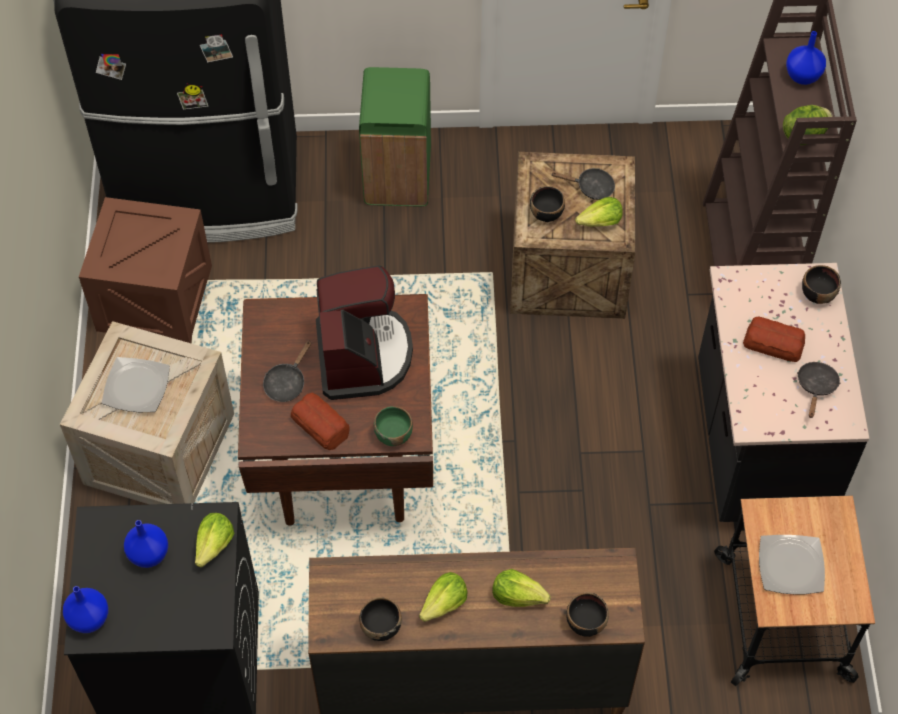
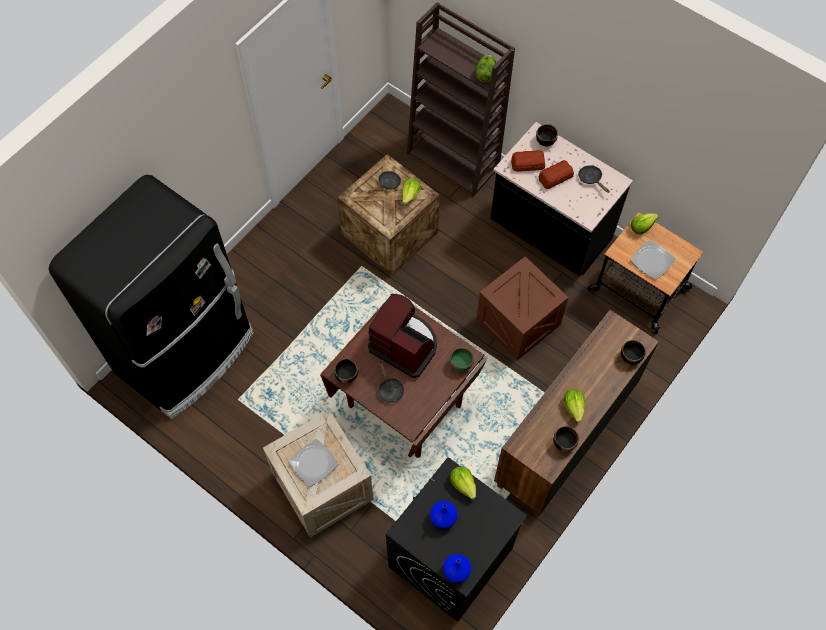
camera: 50 degrees left, 5 degrees up
crate [79,197,212,343] -> crate moved to [477,257,569,361]
bread [291,393,350,450] -> bread moved to [511,150,545,172]
green trash can [359,67,431,207] -> none
lettuce [492,569,551,607] -> lettuce moved to [631,213,658,235]
black bowl [530,186,565,222] -> black bowl moved to [334,359,358,384]
blue vase [786,31,826,85] -> none

